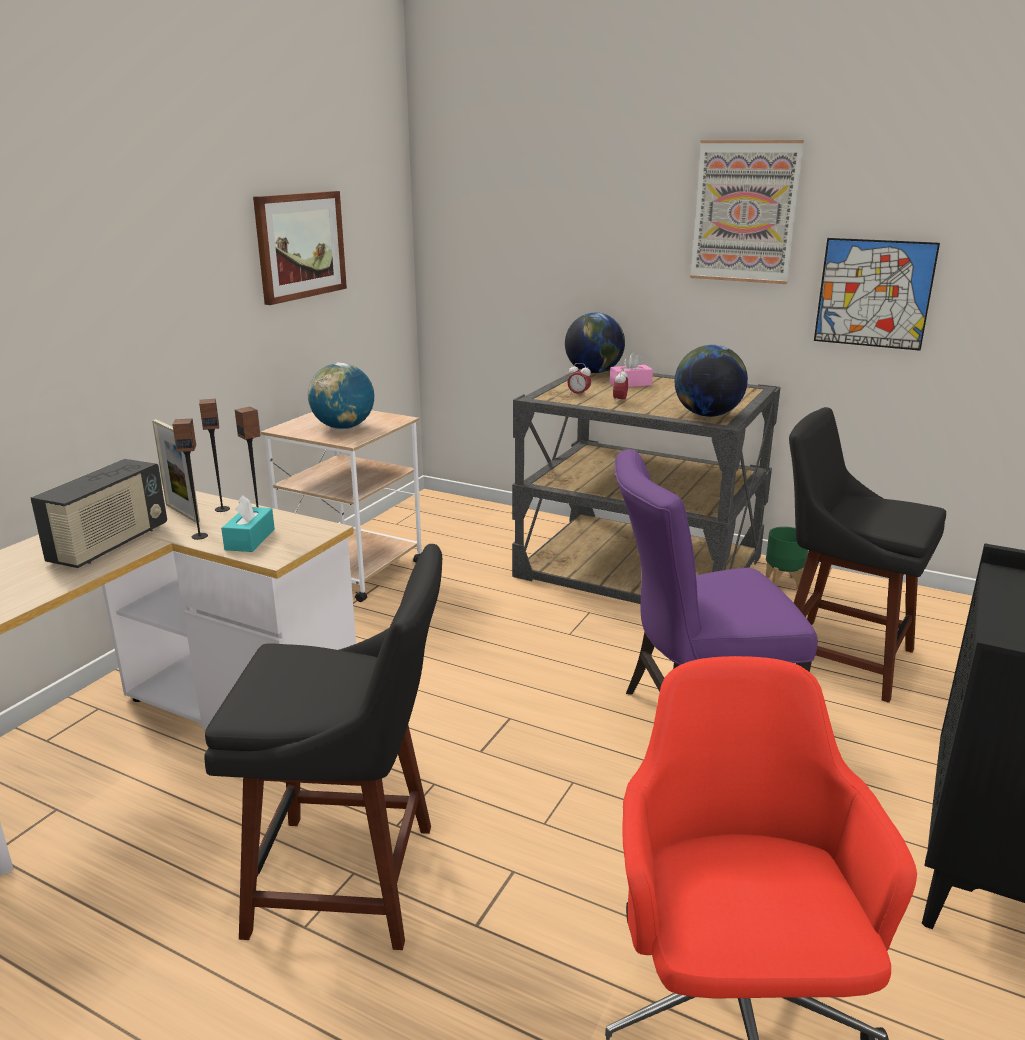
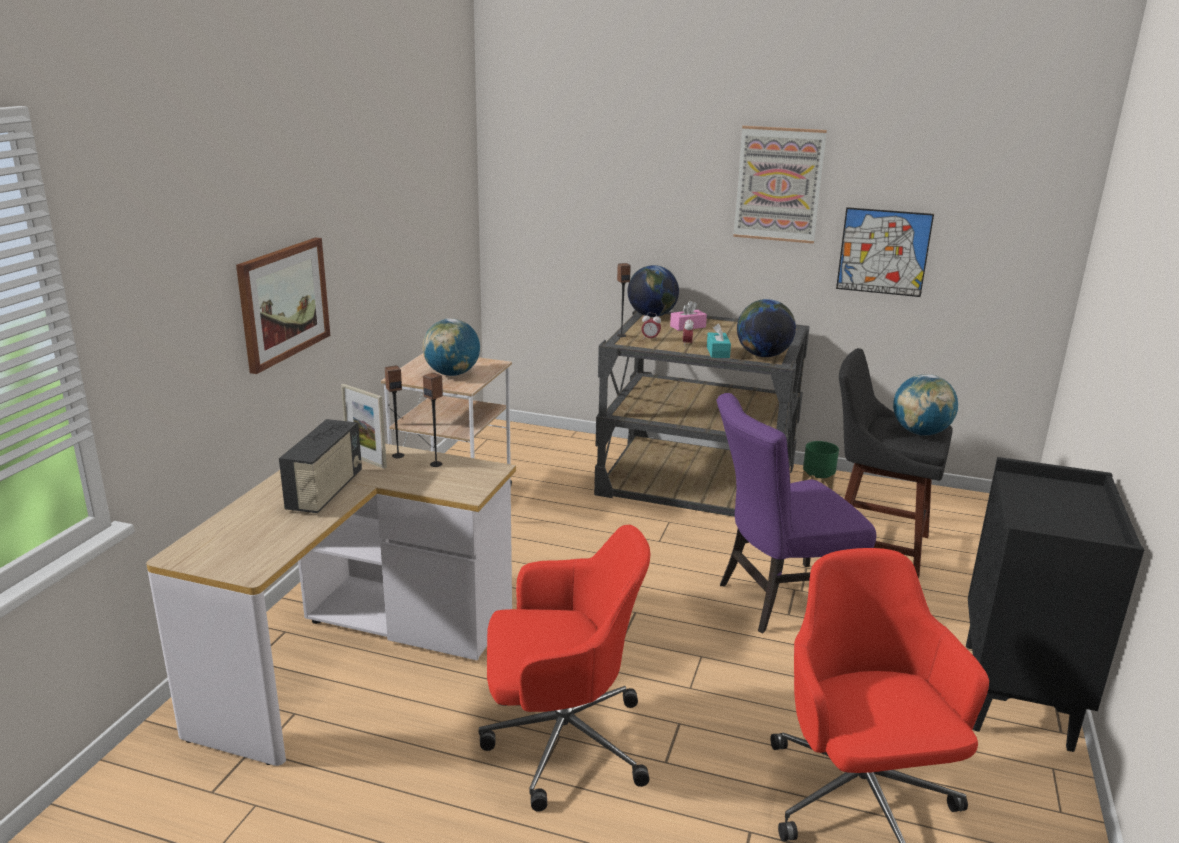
camera: 10 degrees left, 0 degrees up
speaker [172,419,208,540] -> speaker moved to [617,263,631,337]
black stool [204,544,442,950] -> red office chair [479,525,650,812]
turquoise tissue box [221,495,275,552] -> turquoise tissue box moved to [707,324,731,358]
picture [253,191,347,305] -> picture moved to [236,238,330,374]
none -> globe [893,374,958,436]

